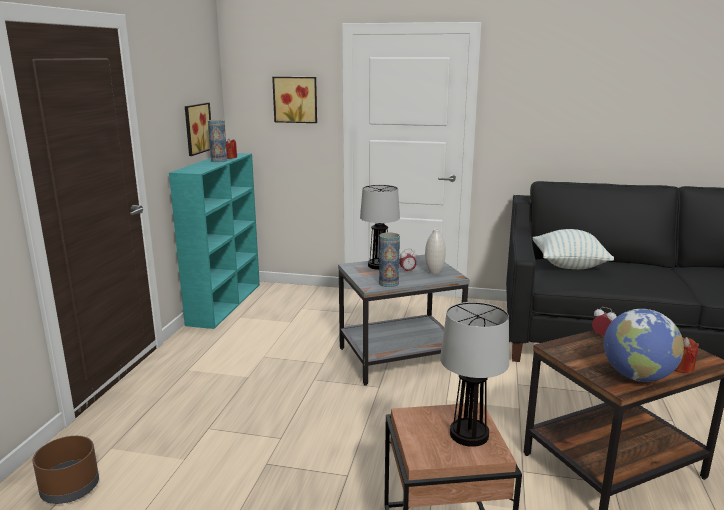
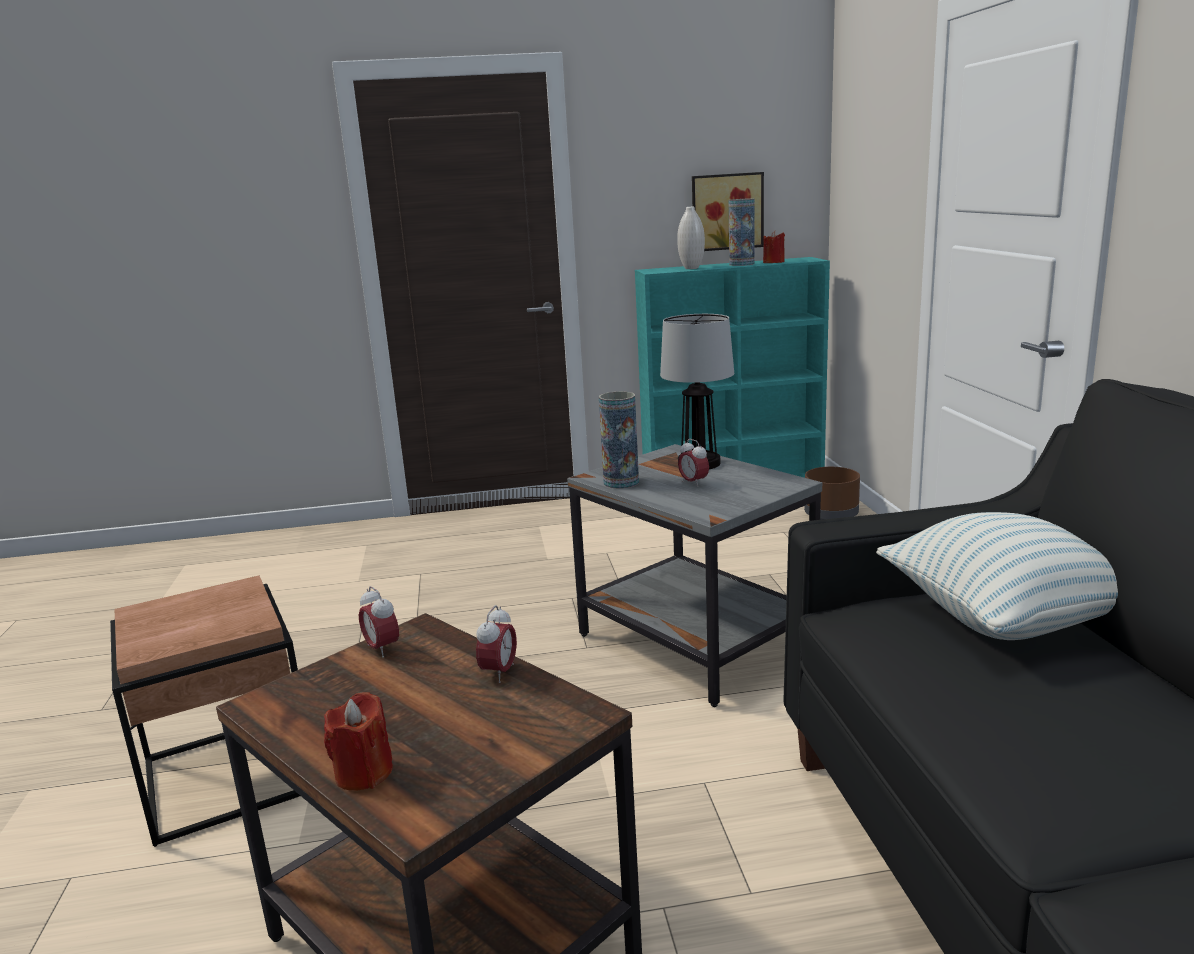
camera: 70 degrees right, 0 degrees up
brown planter [32,436,99,504] -> brown planter moved to [804,467,860,520]
picture [272,77,317,123] -> none
white vase [425,228,446,274] -> white vase moved to [677,207,705,269]
table lamp [440,302,509,447] -> none
globe [604,309,684,382] -> none
none -> alarm clock [359,586,399,658]

